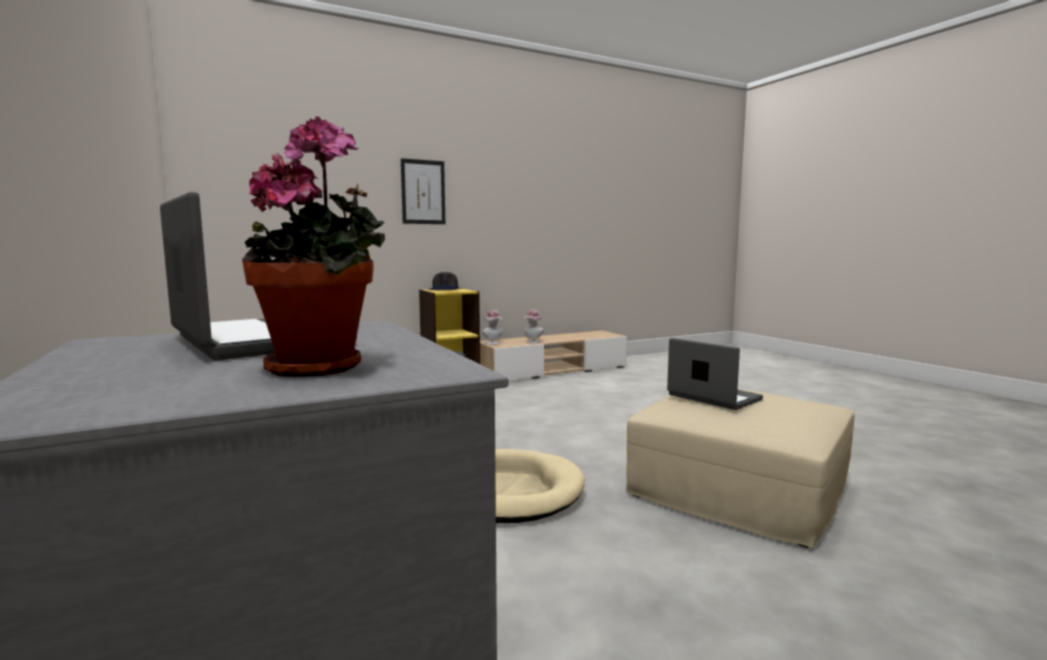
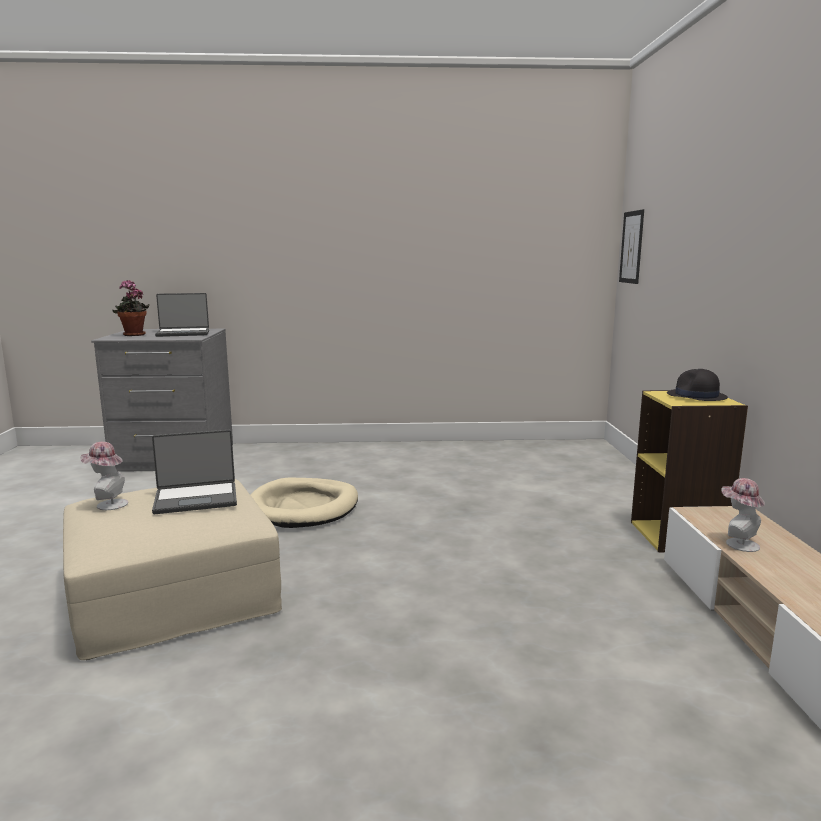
camera: 115 degrees right, 5 degrees up
picture [401,158,445,224] -> picture moved to [619,209,644,284]
hat [482,310,503,344] -> hat moved to [80,442,128,510]

